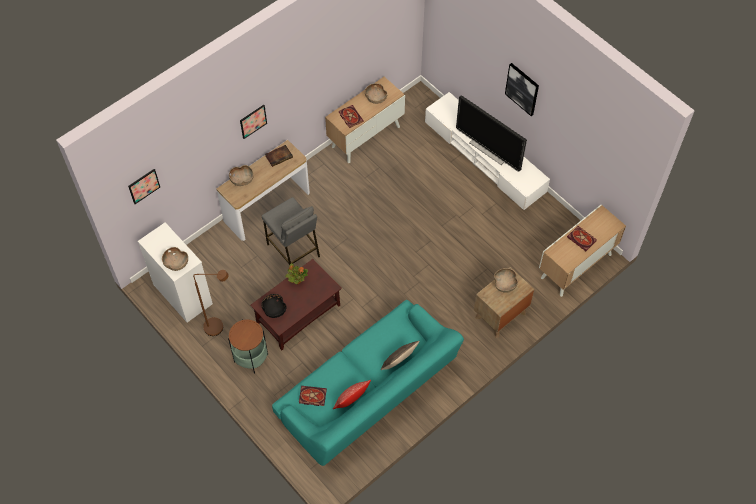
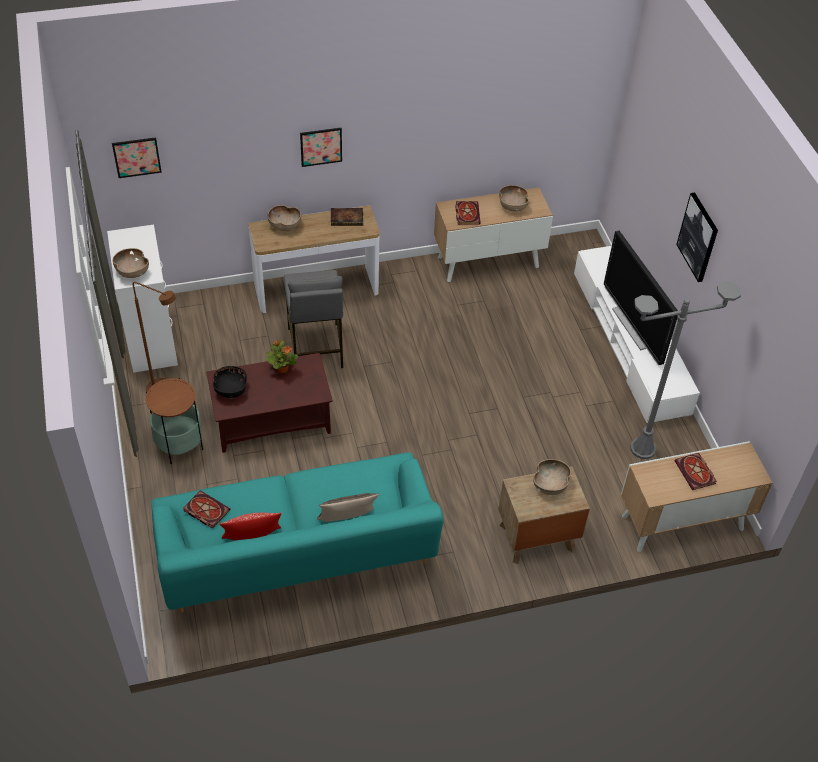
camera: 25 degrees right, 10 degrees down
none -> grey floor lamp [630,281,741,459]

